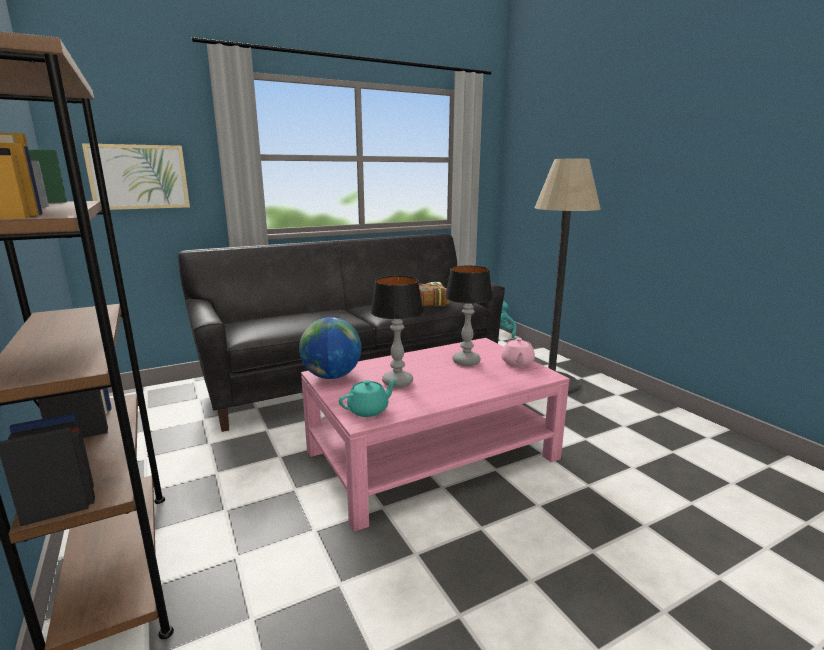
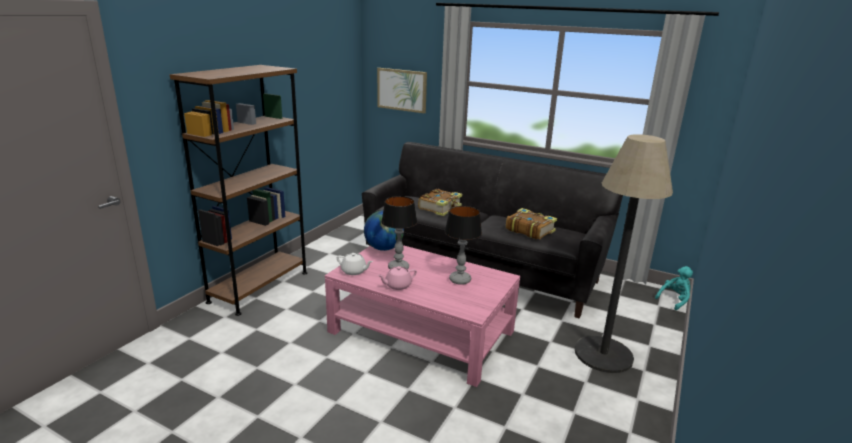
camera: 55 degrees right, 5 degrees up
turquoise teapot [339,379,398,417] -> white teapot [337,253,373,275]
pink teapot [501,338,535,367] -> pink teapot moved to [377,266,417,290]
none -> book [418,189,462,216]

